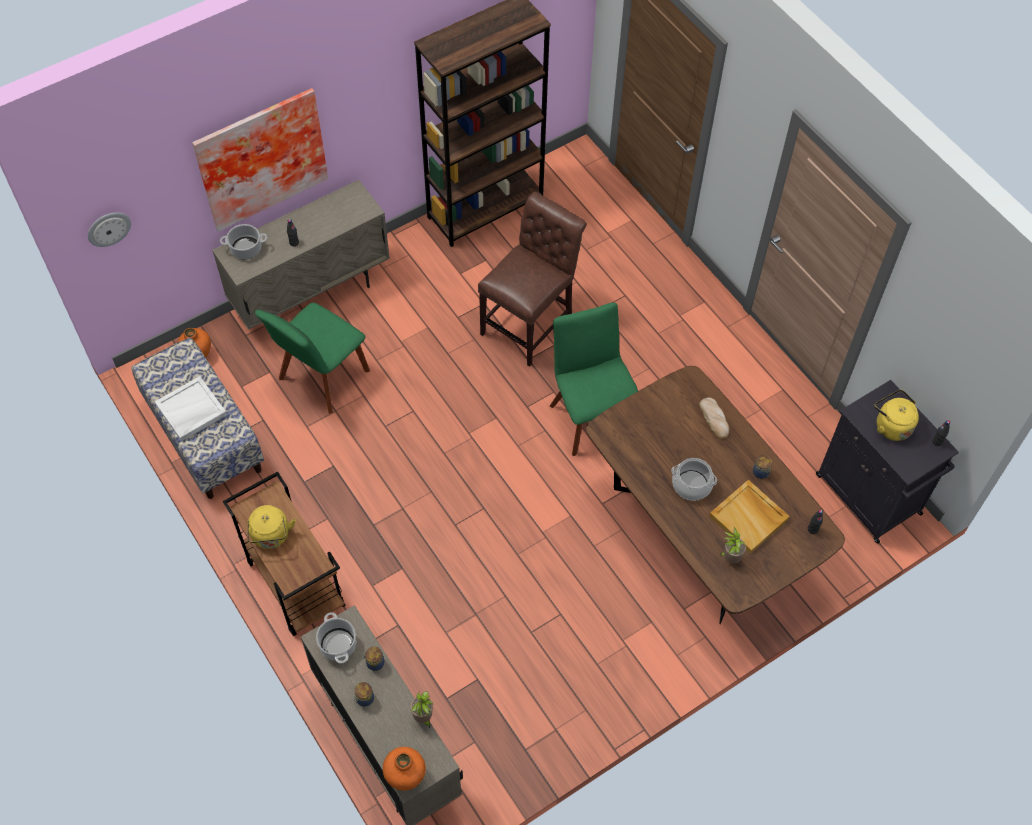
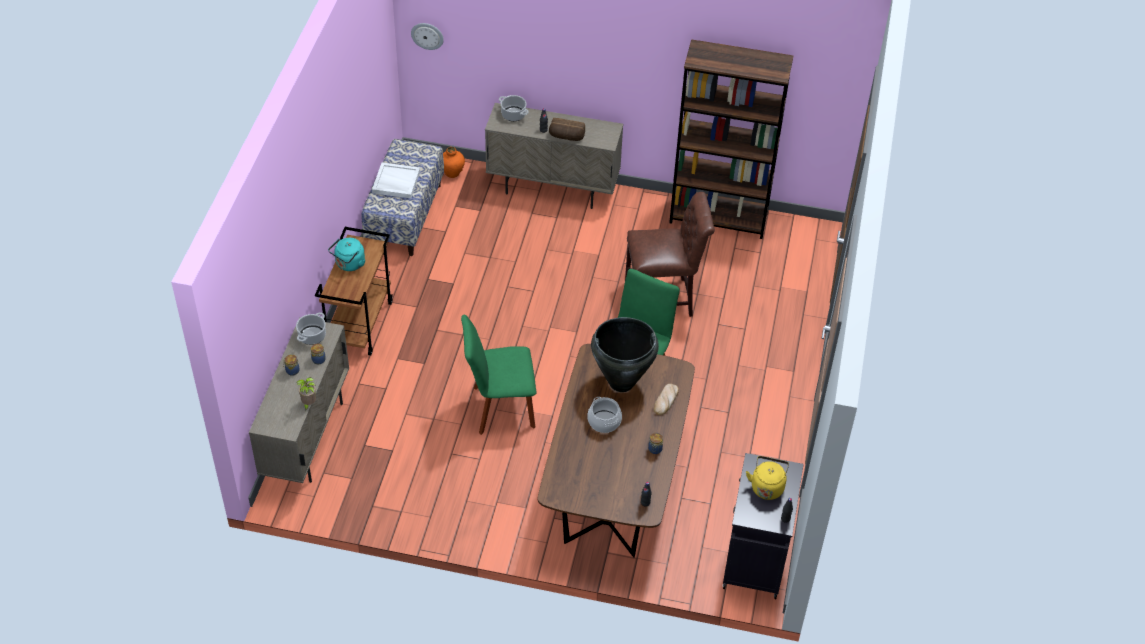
camera: 45 degrees right, 10 degrees down
picture [192,88,328,232] -> none
yellow kettle [247,505,296,549] -> turquoise kettle [328,238,365,271]
green chair [255,303,370,414] -> green chair moved to [461,314,536,435]
orange vase [383,747,426,791] -> none
beige tray [709,480,790,554] -> none
potted plant [719,528,746,564] -> none
none -> bread [549,118,585,141]
none -> black vase [591,317,659,392]

